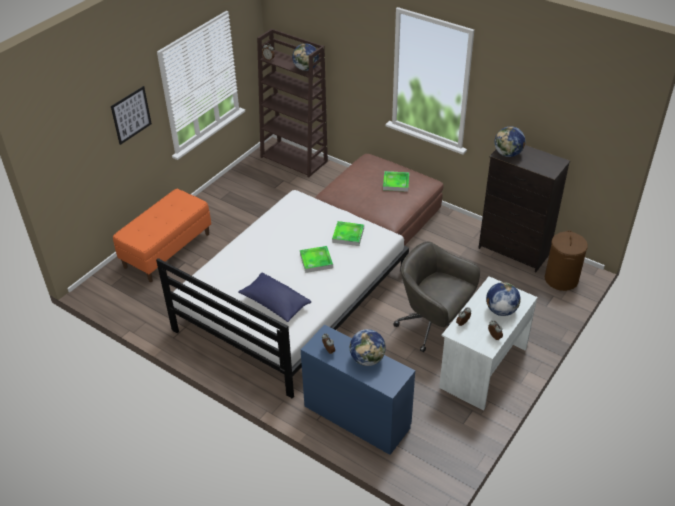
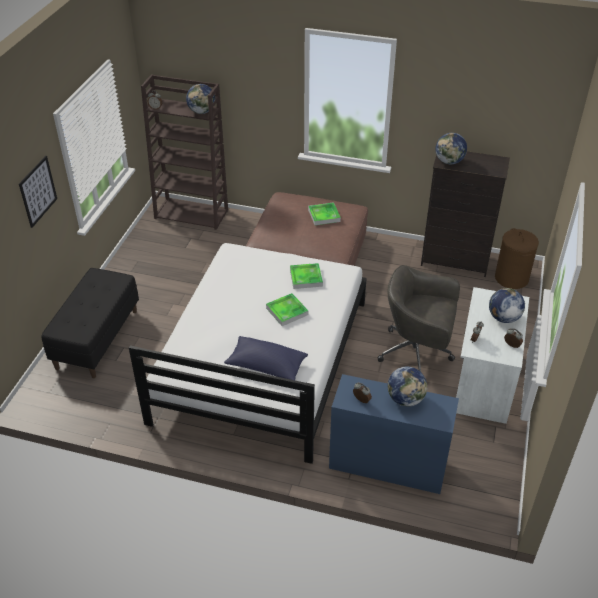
camera: 20 degrees left, 0 degrees up
orange bench [113,189,211,282] -> black bench [41,268,139,378]

